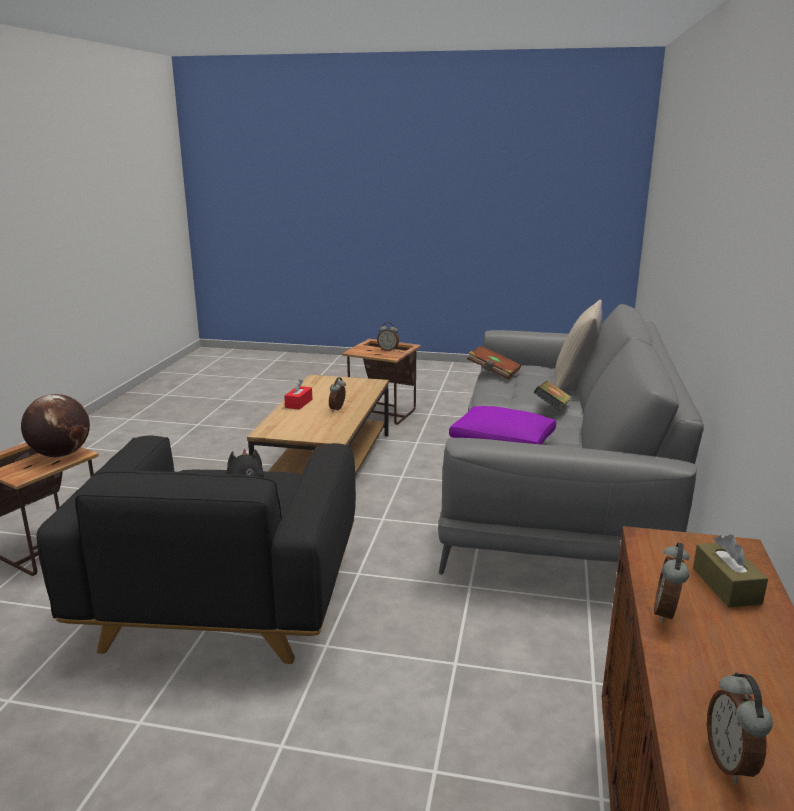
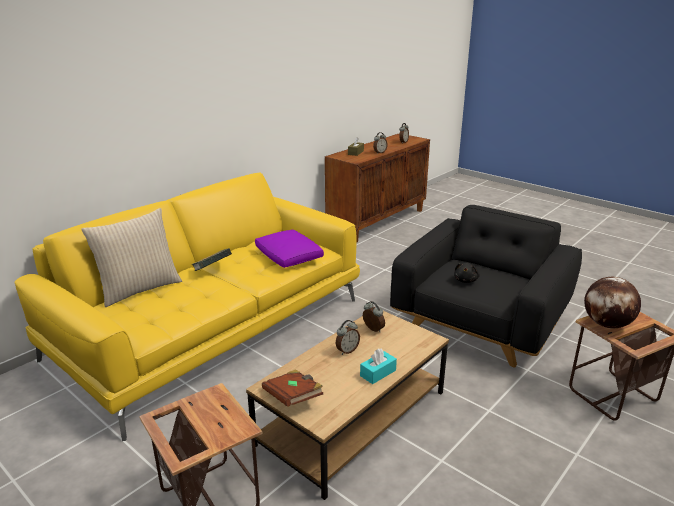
camera: 150 degrees left, 5 degrees up
red tissue box [284,379,312,410] -> turquoise tissue box [360,348,397,384]
alarm clock [377,322,399,351] -> alarm clock moved to [363,301,385,332]
grey sofa [438,304,704,575] -> yellow sofa [14,172,360,441]
brown book [467,346,521,379] -> brown book moved to [262,369,323,407]

